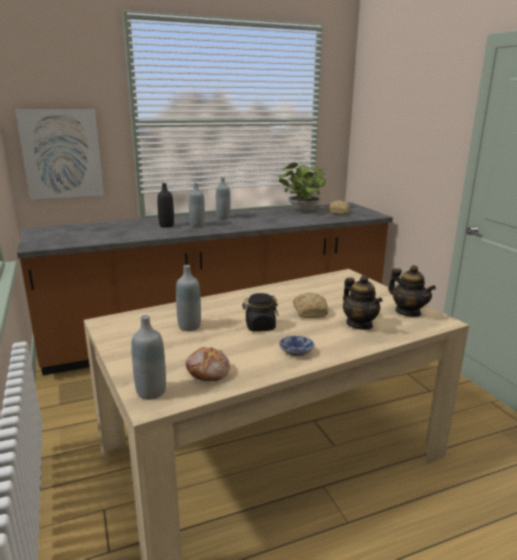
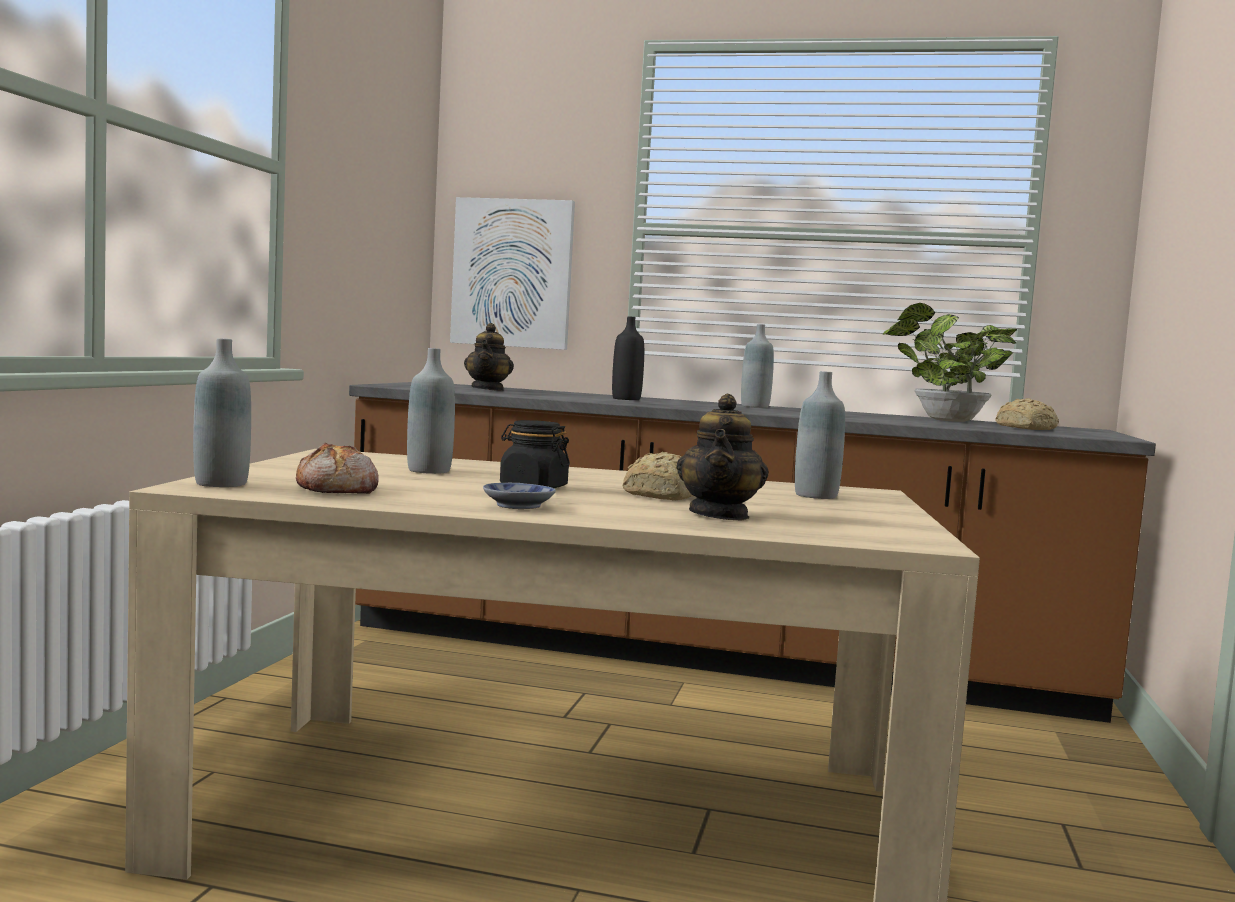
camera: 35 degrees right, 15 degrees down
grey bottle [189,183,205,227] -> grey bottle moved to [795,371,845,499]
teapot [388,265,436,317] -> teapot moved to [464,323,514,391]

